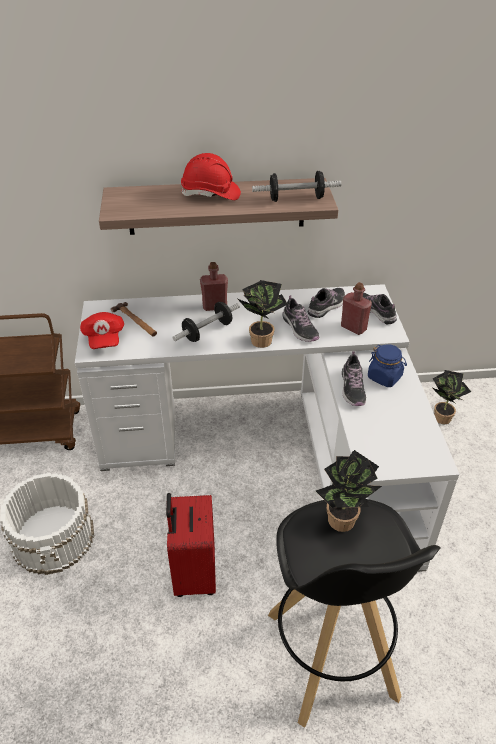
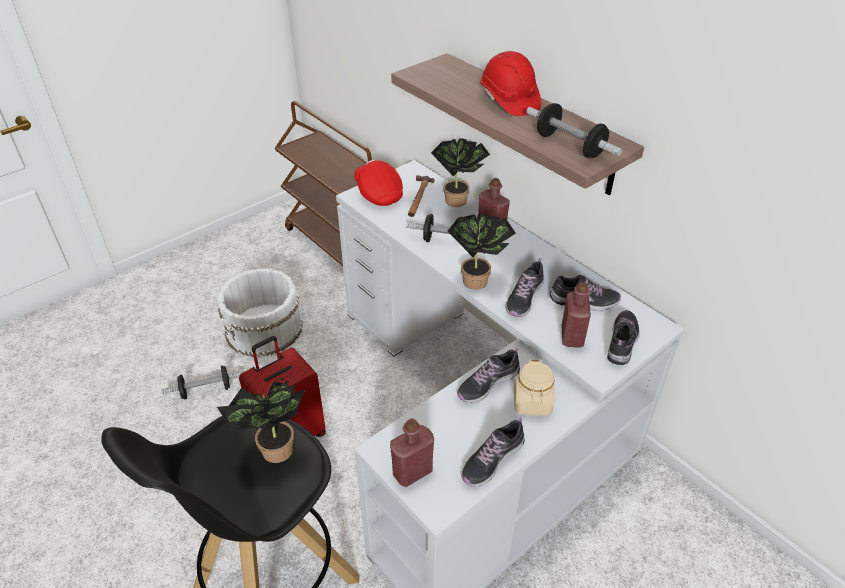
camera: 55 degrees right, 0 degrees up
red cap [80,312,124,349] -> red cap turned 105 degrees clockwise [354,160,403,206]
blue jar [368,344,407,387] -> beige jar [514,359,555,416]
potted plant [433,370,471,424] -> potted plant moved to [431,138,490,207]
none -> dumbbell [161,365,245,400]
none -> red bottle [390,418,434,487]
none -> shoe [461,417,525,487]

